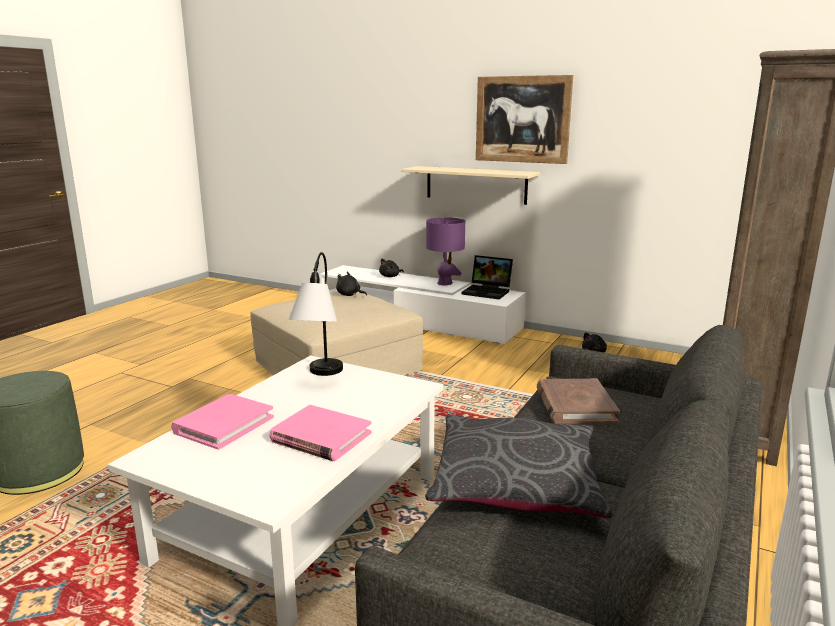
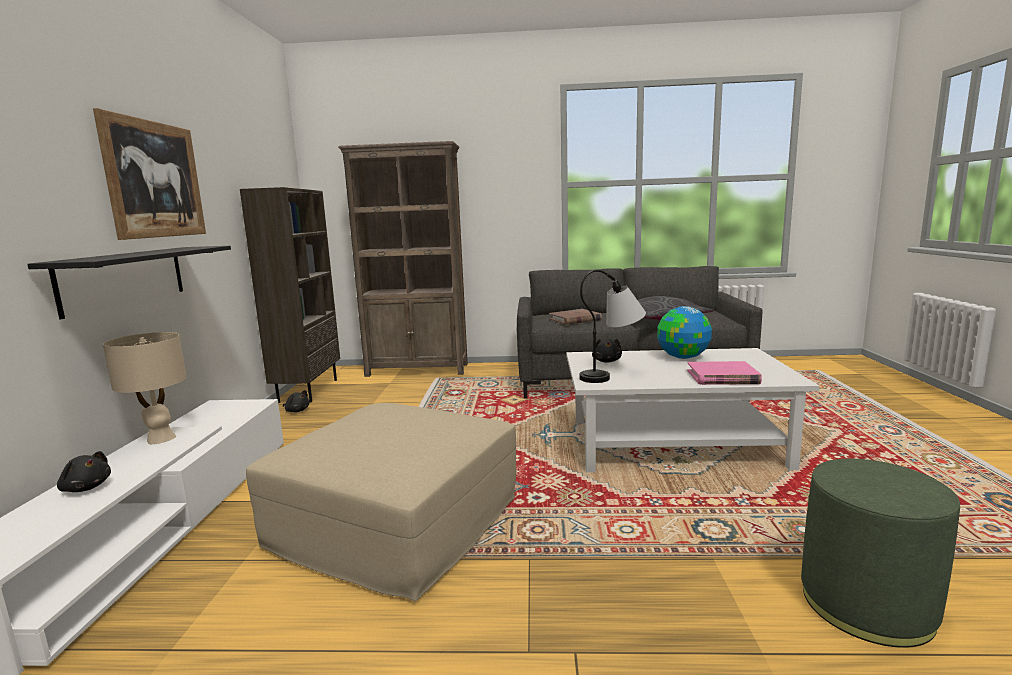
camera: 115 degrees left, 5 degrees down
pink book [269,405,372,461] -> globe [657,306,712,359]
black plush toy [336,272,367,297] -> black plush toy moved to [592,339,622,363]
beige shelf [401,166,540,205] -> black shelf [27,246,231,319]
purple table lamp [426,217,465,286] -> beige table lamp [103,332,187,444]
laptop [462,255,513,299] -> none
none -> brown bookcase [240,187,340,403]

